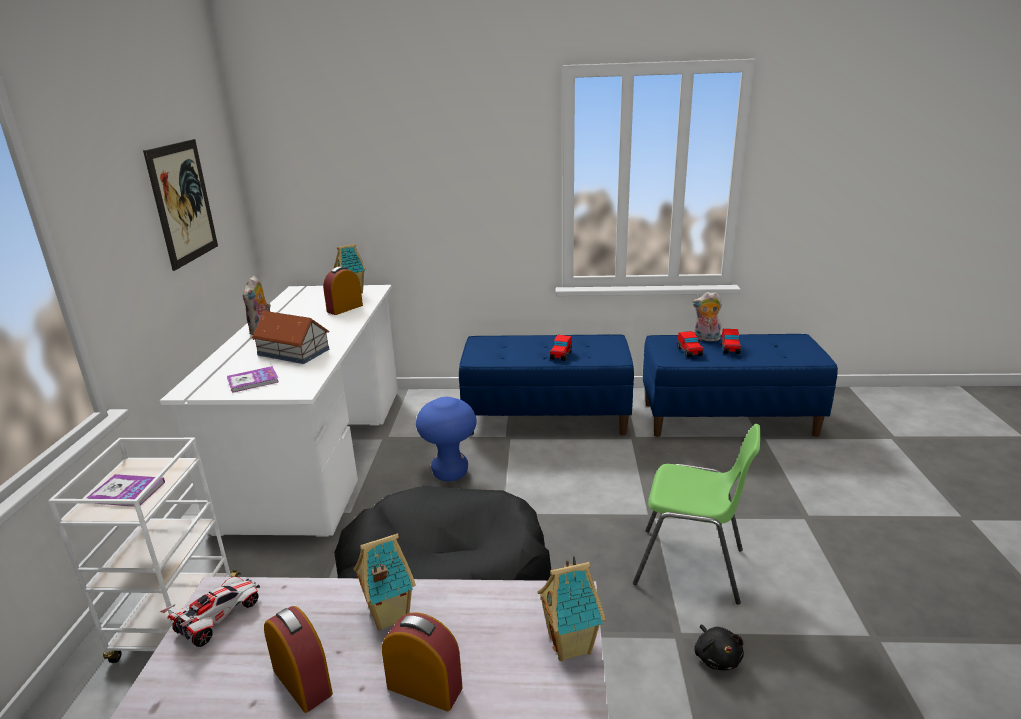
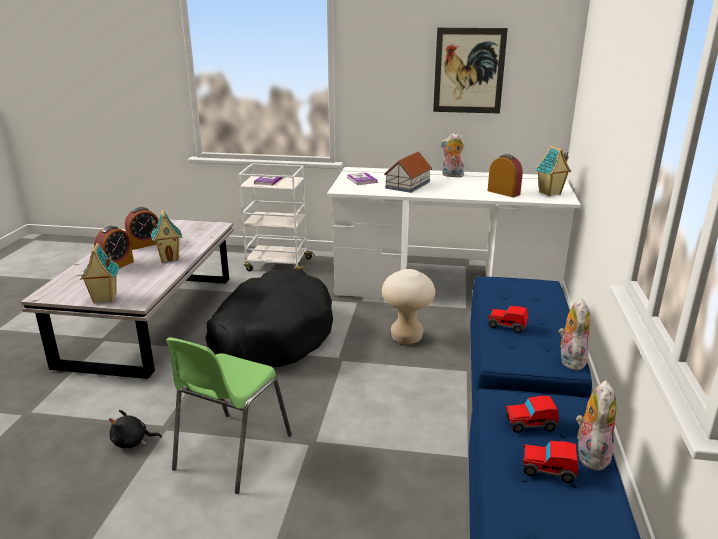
camera: 95 degrees right, 0 degrees up
toy car [160,576,260,647] -> none
blue stool [416,397,477,481] -> beige stool [382,269,435,344]
none -> plush toy [559,298,590,370]

